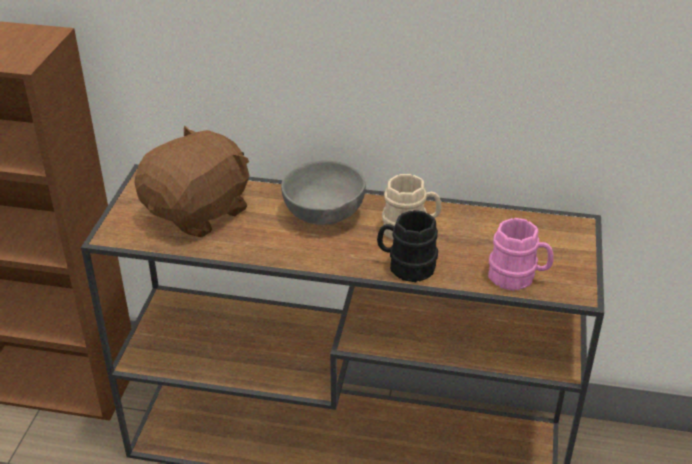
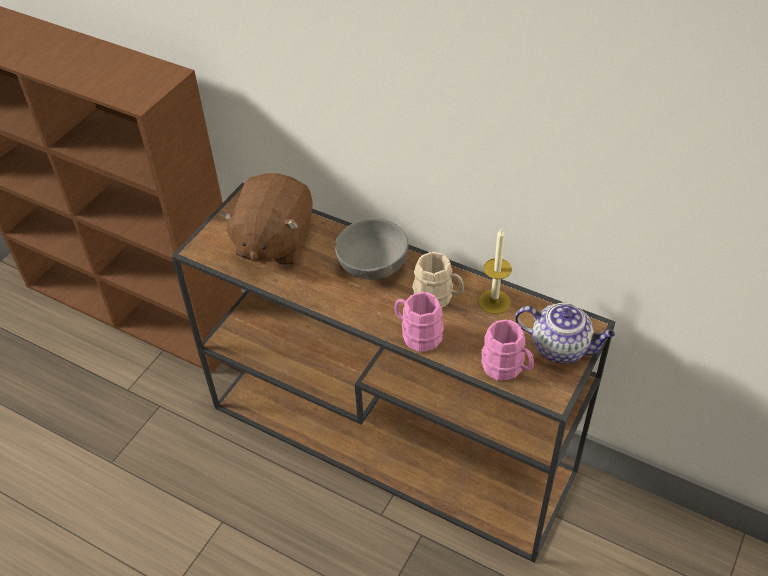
camera: 20 degrees right, 10 degrees up
brown plush toy [134,126,249,238] -> brown plush toy turned 135 degrees clockwise [220,173,313,266]
black mug [377,210,438,282] -> pink mug [394,292,444,352]
none -> candle [479,227,512,314]
none -> teapot [515,303,615,364]

